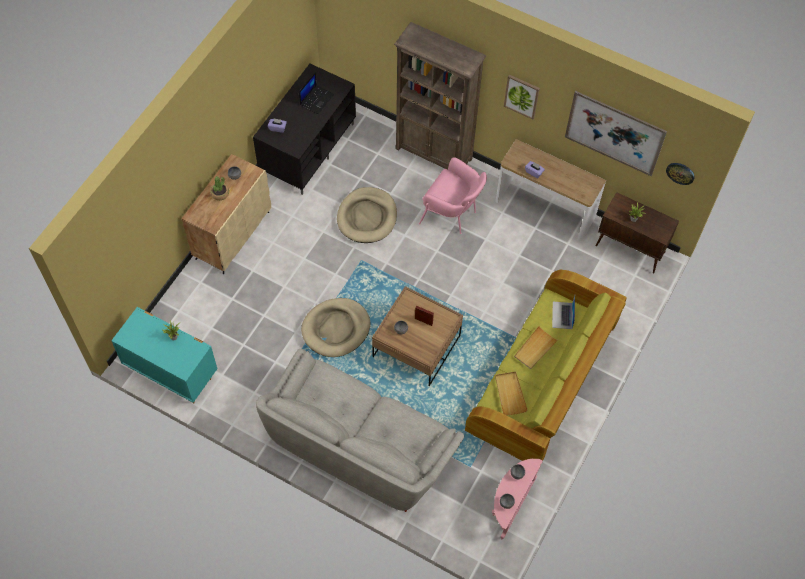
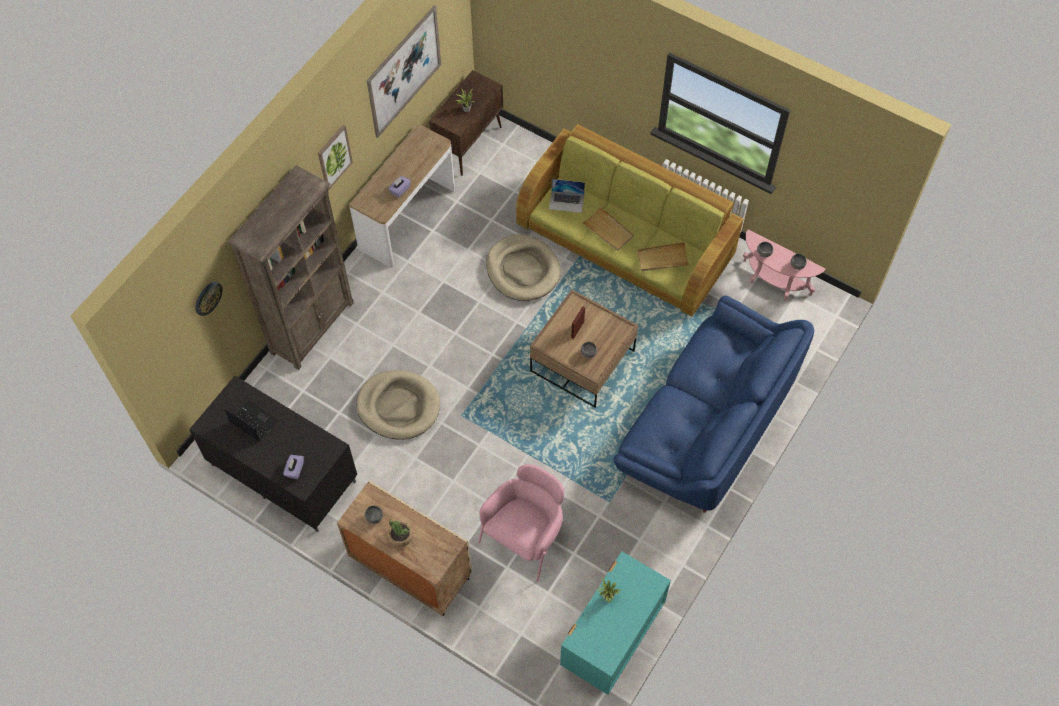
camera: 85 degrees left, 0 degrees up
grey sofa [256,349,464,512] -> blue sofa [613,296,814,513]
beige dog bed [301,298,370,357] -> beige dog bed moved to [486,235,561,301]
pink armchair [419,157,487,234] -> pink armchair moved to [478,464,564,582]
wall clock [666,163,695,185] -> wall clock moved to [195,282,222,316]

